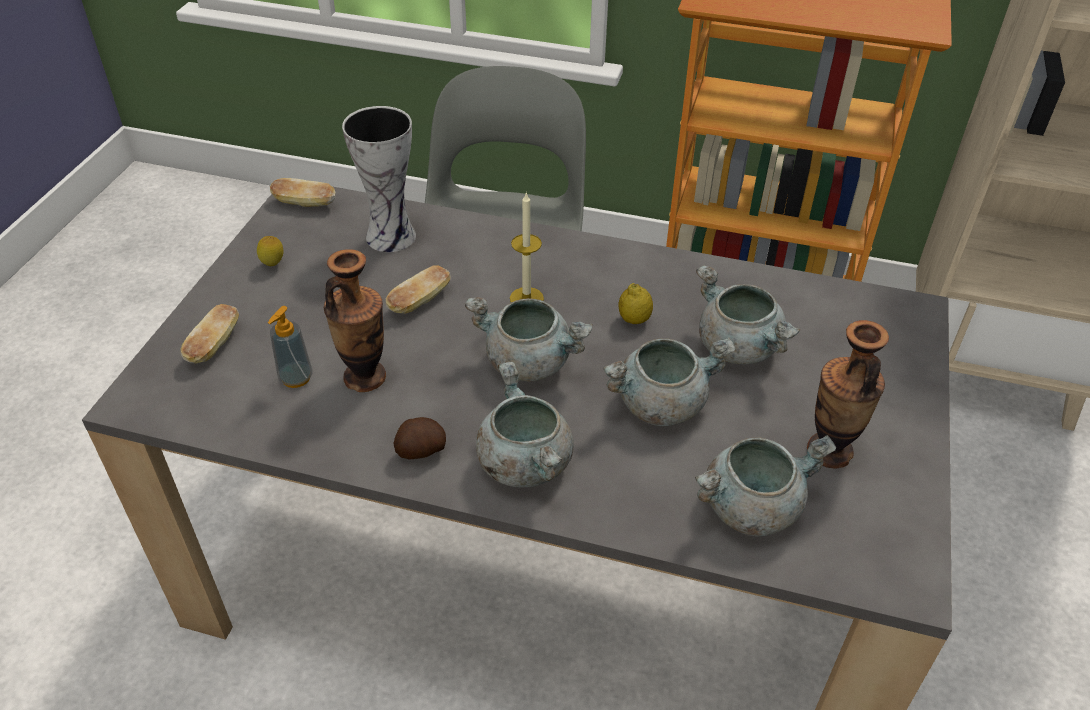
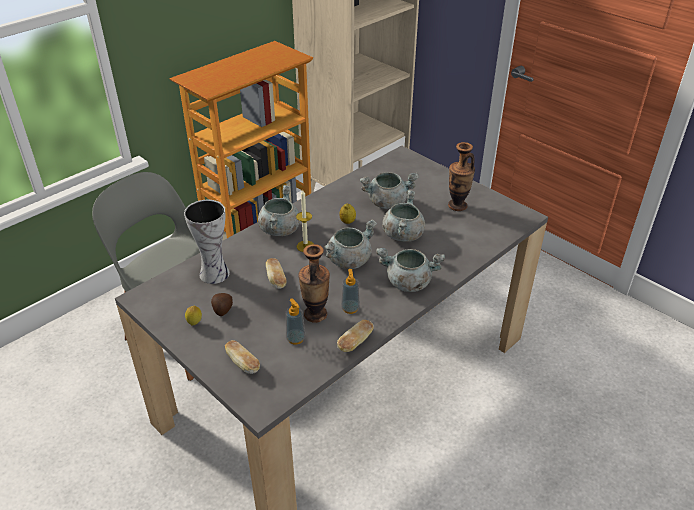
camera: 60 degrees left, 5 degrees down
bread [270,178,336,207] -> bread moved to [337,320,374,352]
potato [393,417,446,460] -> potato moved to [211,293,233,316]
grey cooking pot [695,435,836,536] -> grey cooking pot moved to [258,185,300,236]
none -> soap dispenser [341,269,360,314]

